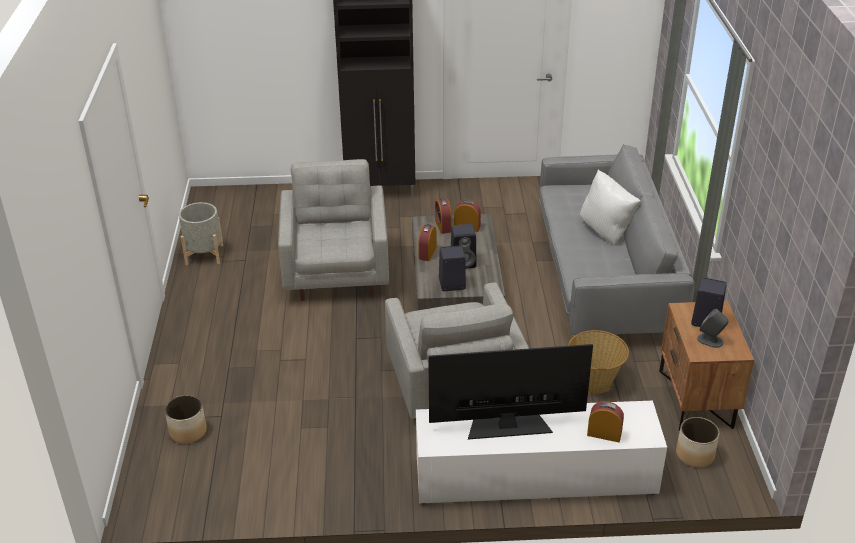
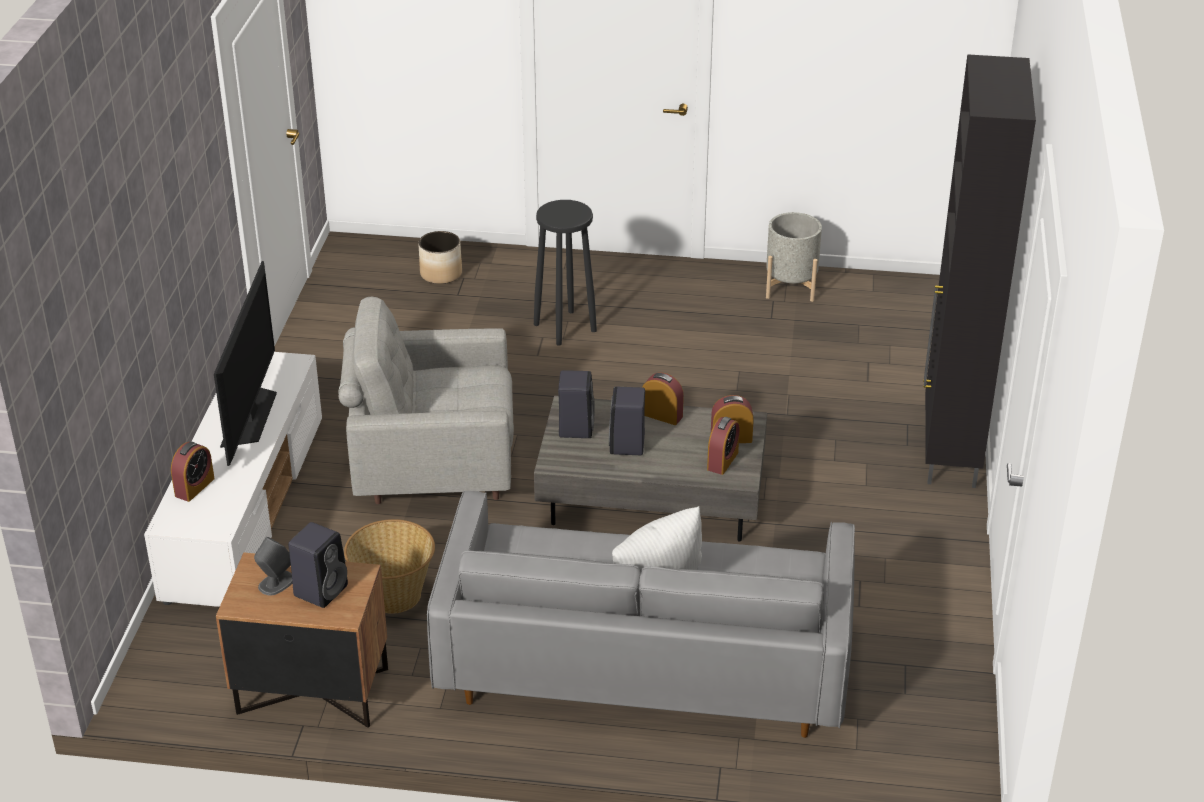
camera: 100 degrees right, 0 degrees up
grey armchair [278,159,389,301] -> none
planter [676,417,719,467] -> none
none -> black stool [534,200,597,346]

